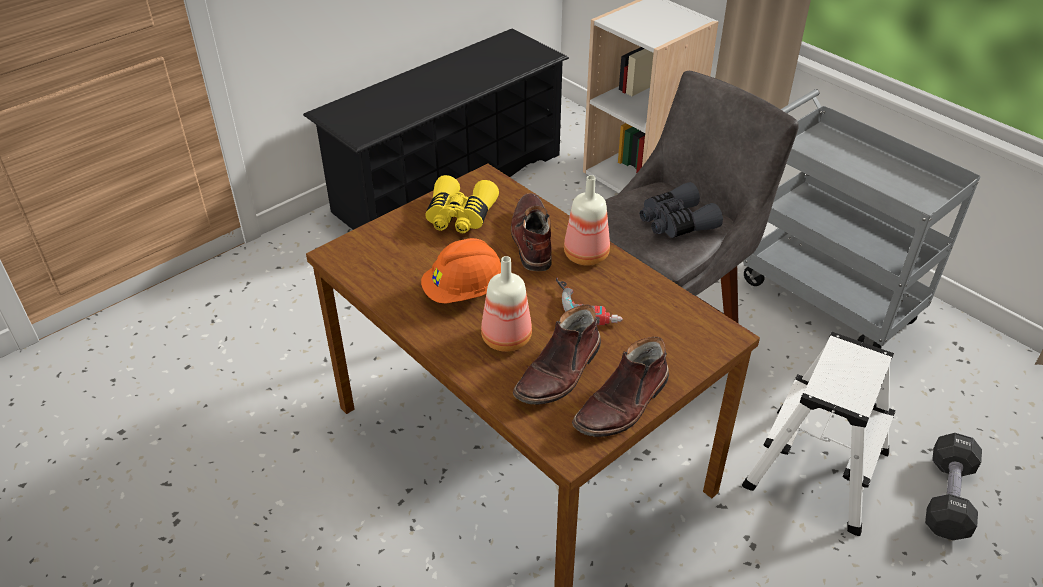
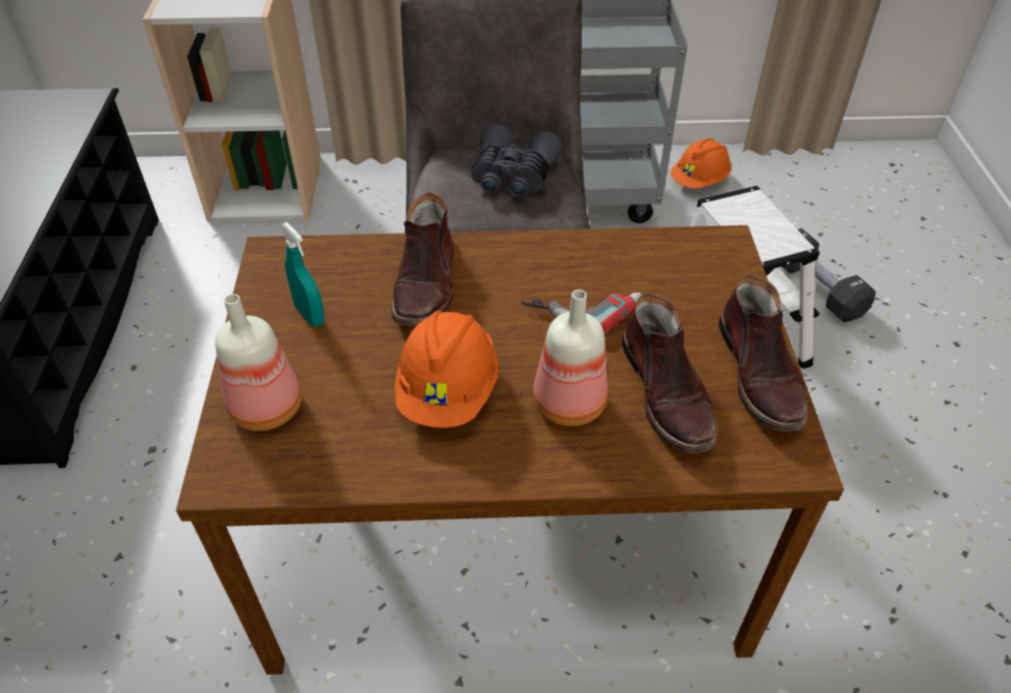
camera: 50 degrees left, 5 degrees up
yellow binoculars [425,175,499,233] -> turquoise spray bottle [280,222,325,327]
brown boot [511,193,552,271] -> brown boot turned 120 degrees counterclockwise [391,192,454,326]
bottle [564,175,610,266] -> bottle moved to [215,294,302,431]
none -> orange hard hat [671,138,731,189]

